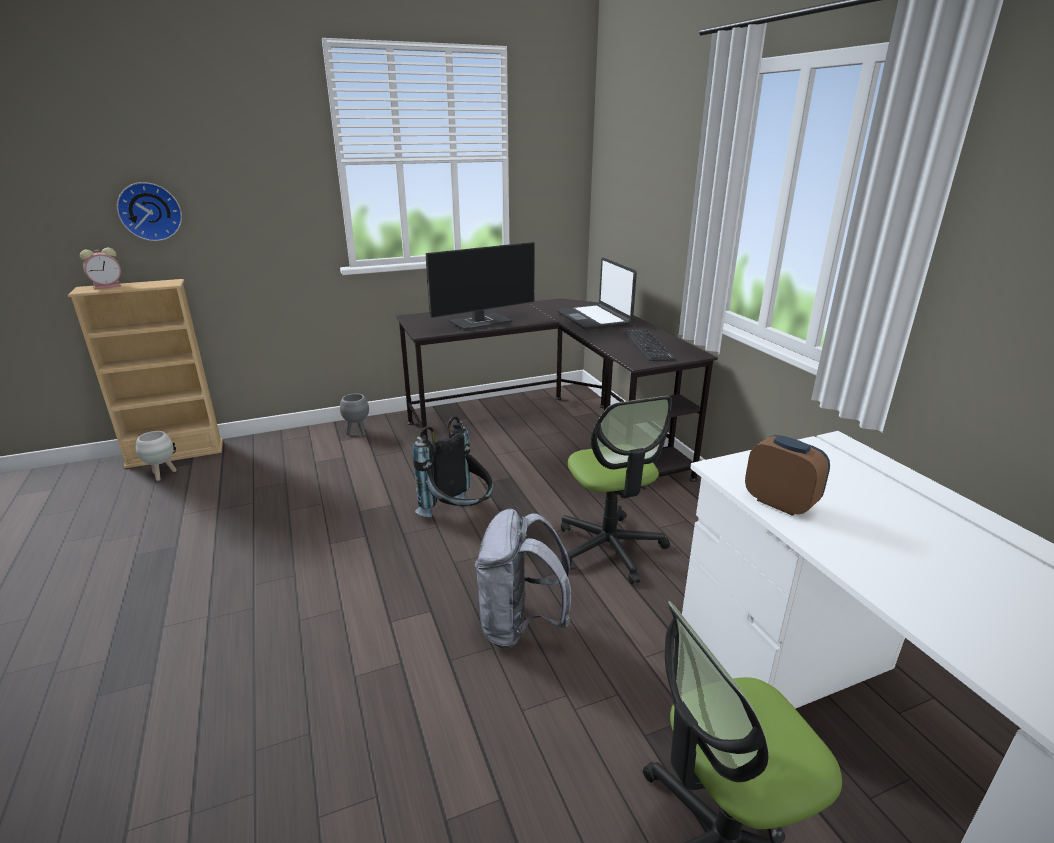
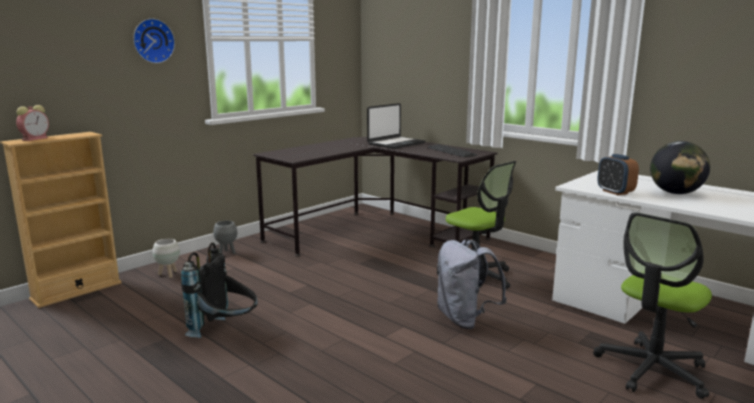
camera: 25 degrees left, 10 degrees down
wall clock [117,182,182,241] -> wall clock moved to [133,18,175,63]
white planter [136,431,177,481] -> white planter moved to [153,239,180,278]
black backpack [412,416,493,517] -> black backpack moved to [181,243,258,338]
monitor [426,242,535,331] -> none
laptop [557,258,637,330] -> laptop turned 90 degrees counterclockwise [367,103,426,149]
alarm clock [745,435,830,516] -> alarm clock turned 135 degrees counterclockwise [597,154,639,195]
none -> globe [650,141,710,194]

